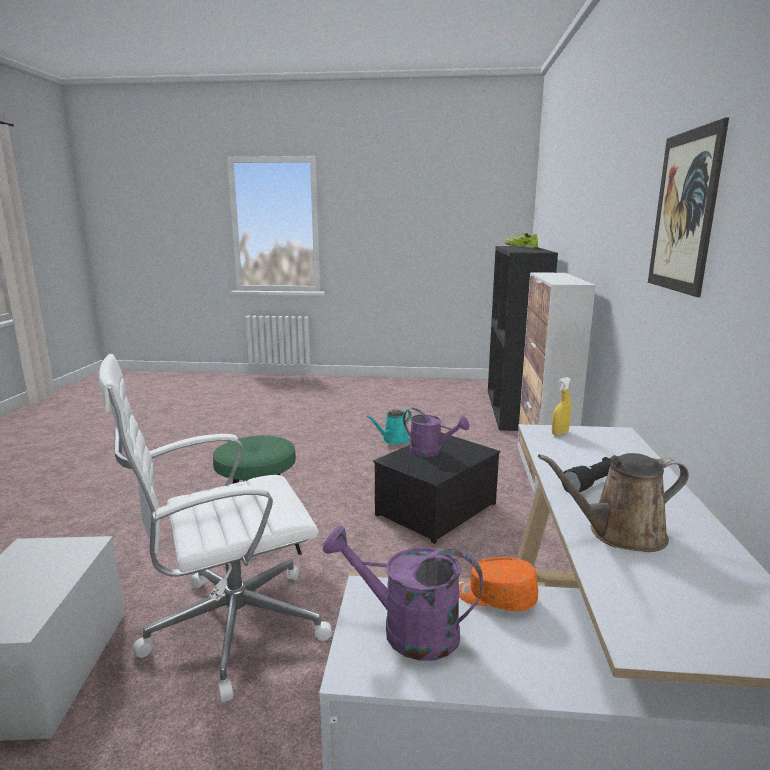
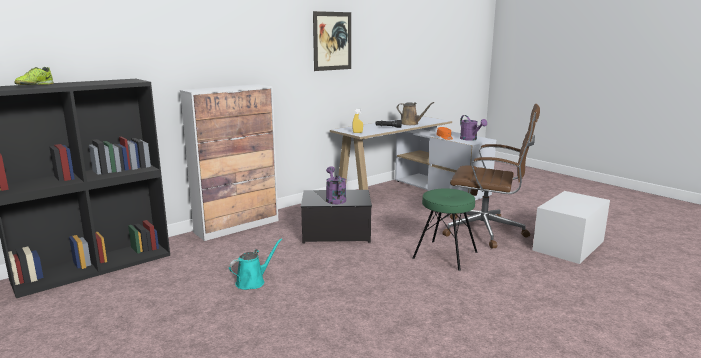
camera: 135 degrees left, 0 degrees up
white office chair [99,354,332,703] -> brown office chair [443,104,540,249]
turquoise watering can [367,409,412,445] -> turquoise watering can turned 45 degrees counterclockwise [229,238,282,290]

